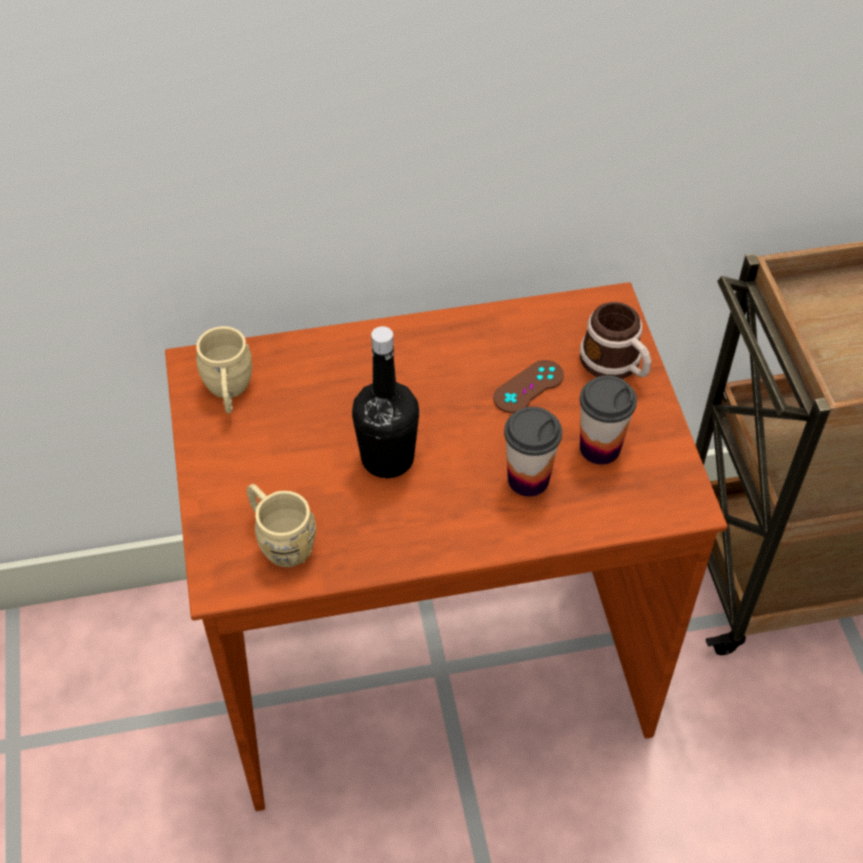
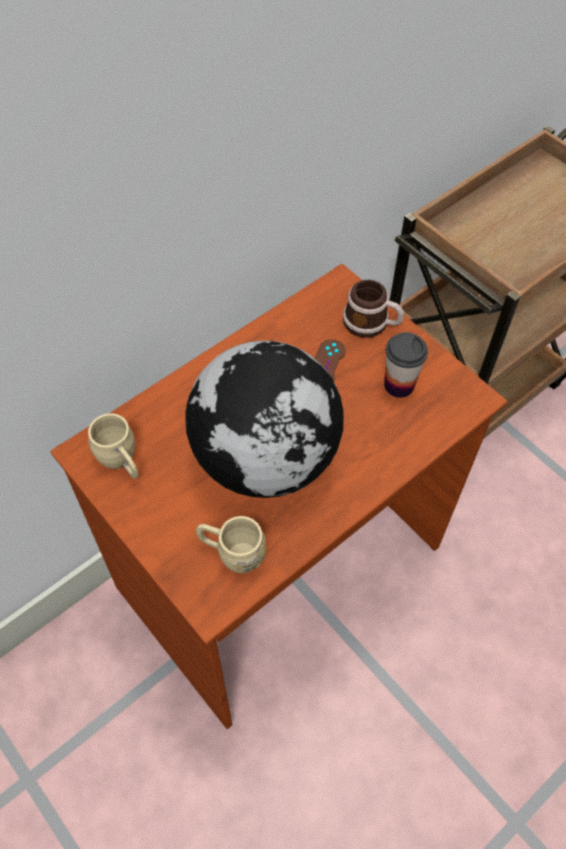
camera: 30 degrees left, 5 degrees up
black bottle [352,326,419,478] -> globe [185,341,344,498]
cup [504,407,562,497] -> none

